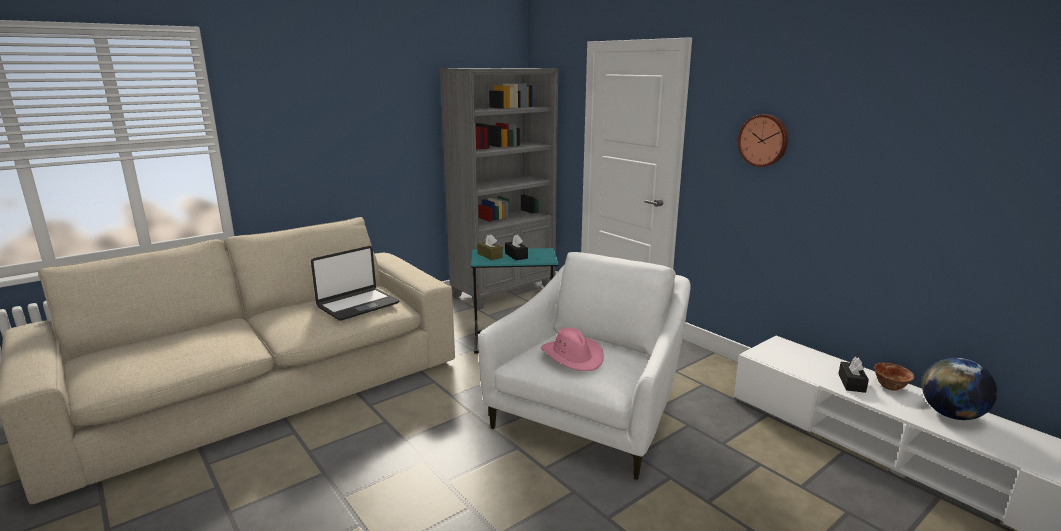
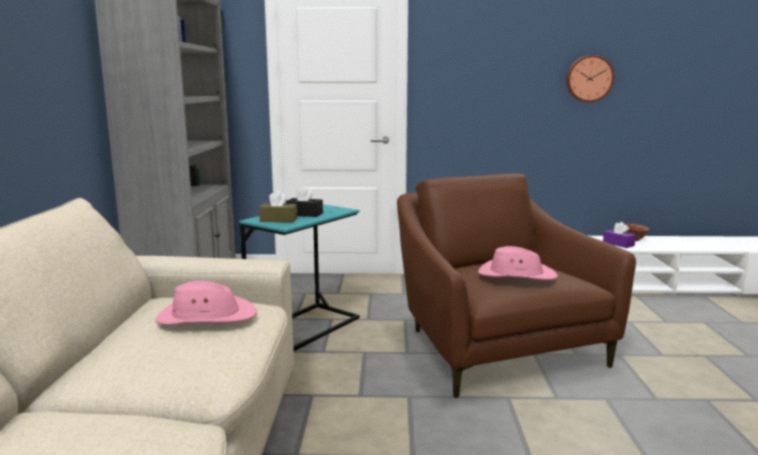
camera: 50 degrees left, 5 degrees down
laptop [311,246,399,321] -> pink hat [155,281,257,325]
white armchair [478,252,691,480] -> brown armchair [397,174,636,398]
wall clock [738,114,788,167] -> wall clock moved to [566,55,614,102]
black tissue box [838,357,869,393] -> purple tissue box [603,222,636,248]
globe [922,358,997,420] -> none

